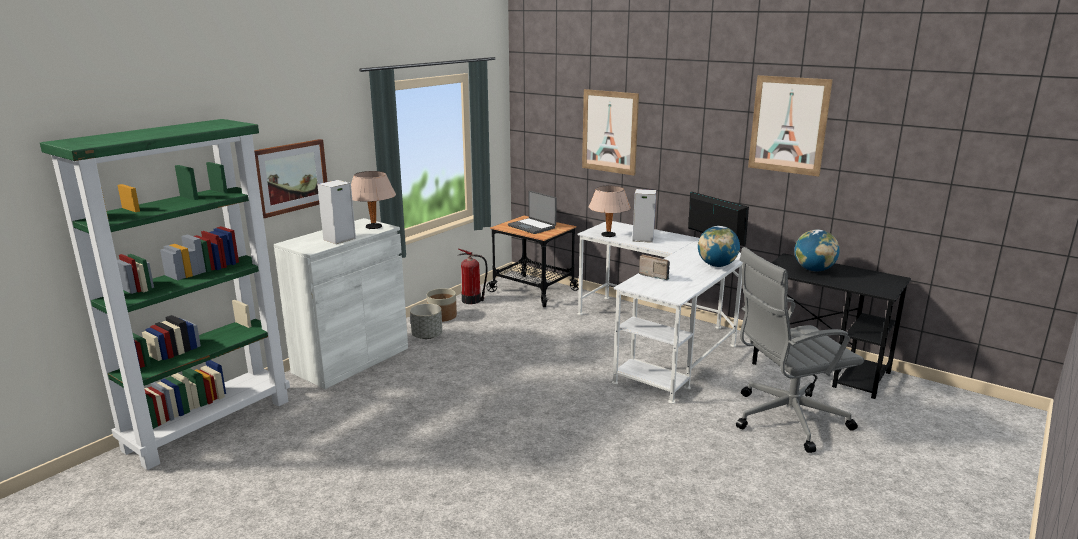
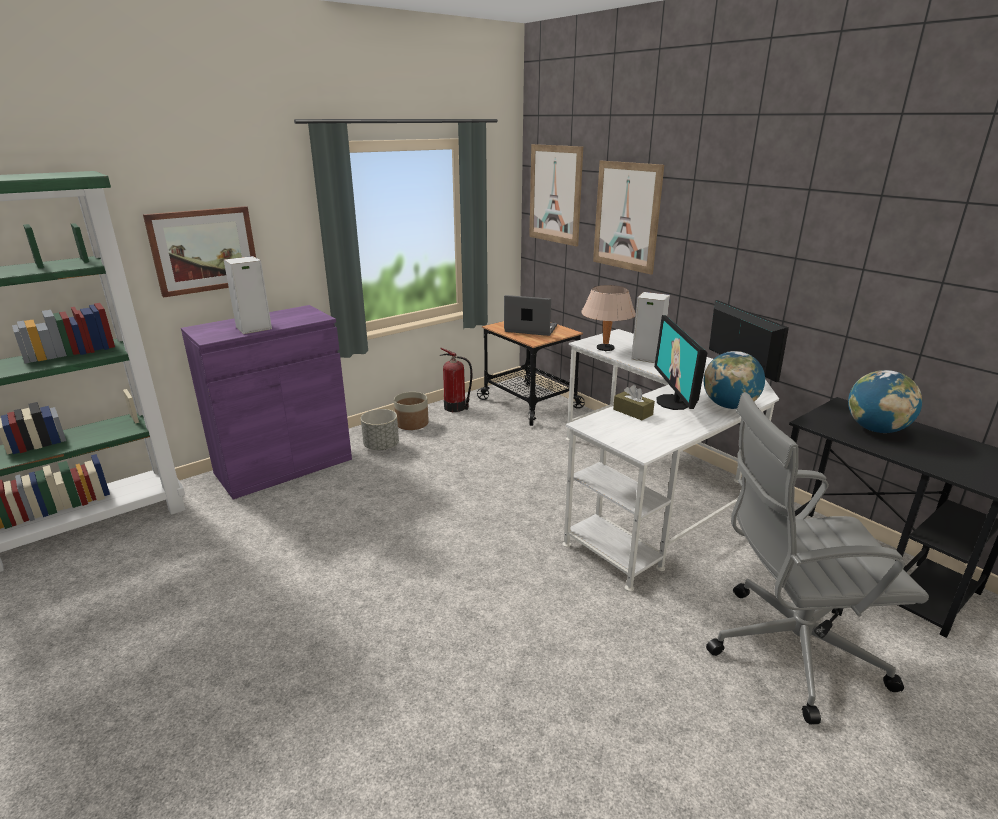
camera: 15 degrees right, 5 degrees up
white cabinet [274,218,408,389] -> purple cabinet [181,305,352,500]
beige table lamp [351,171,396,229] -> none
laptop [508,191,557,234] -> laptop turned 135 degrees clockwise [504,295,557,336]
radio [639,254,670,280] -> brown tissue box [613,385,655,420]
picture [748,75,833,177] -> picture moved to [529,144,583,247]
none -> monitor [654,315,708,410]

